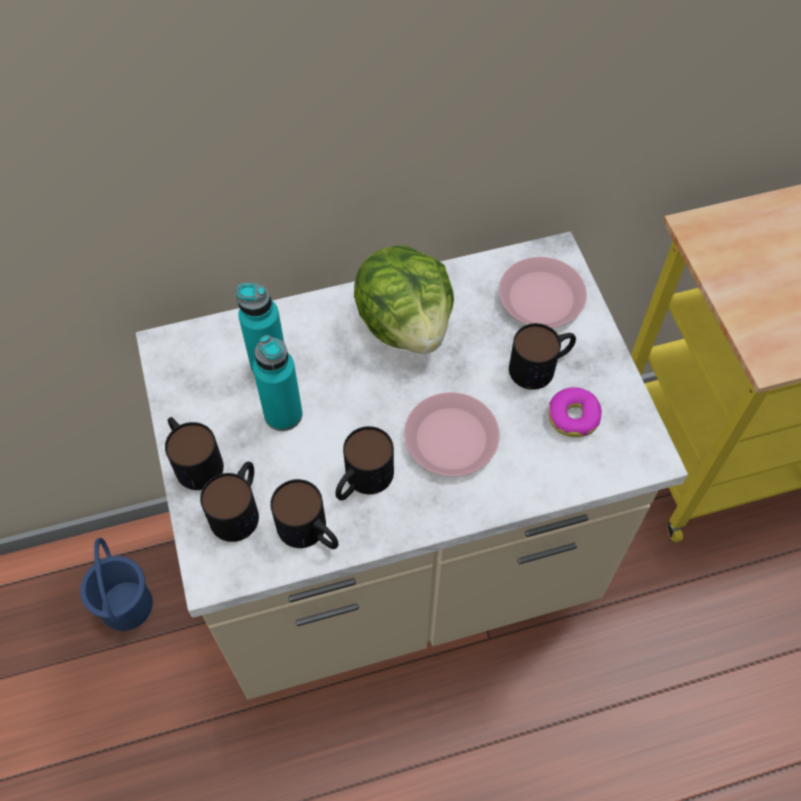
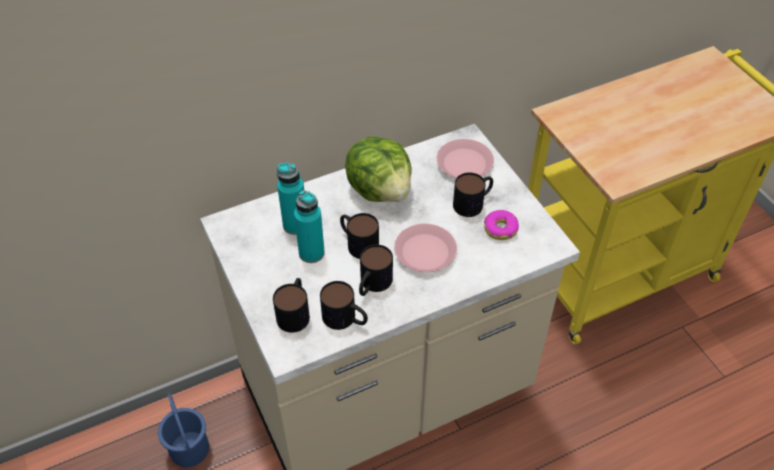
camera: 10 degrees left, 10 degrees down
mug [165,417,224,490] -> mug moved to [340,213,379,259]

